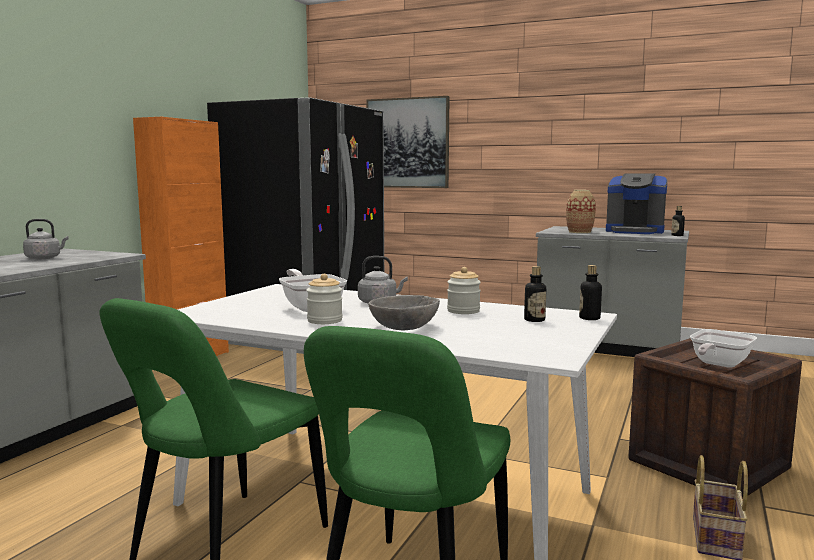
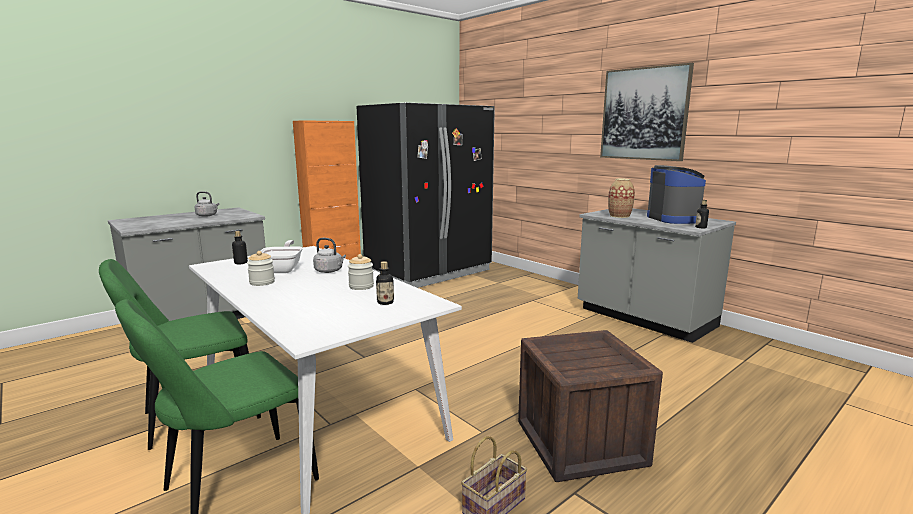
camera: 25 degrees right, 5 degrees up
picture [366,96,449,188] -> picture moved to [600,63,694,161]
grey bowl [368,295,440,331] -> none
bottle [579,265,602,320] -> bottle moved to [232,231,248,264]
coffee machine [606,173,667,234] -> coffee machine turned 150 degrees counterclockwise [647,165,706,224]
frying pan [690,329,757,368] -> none

